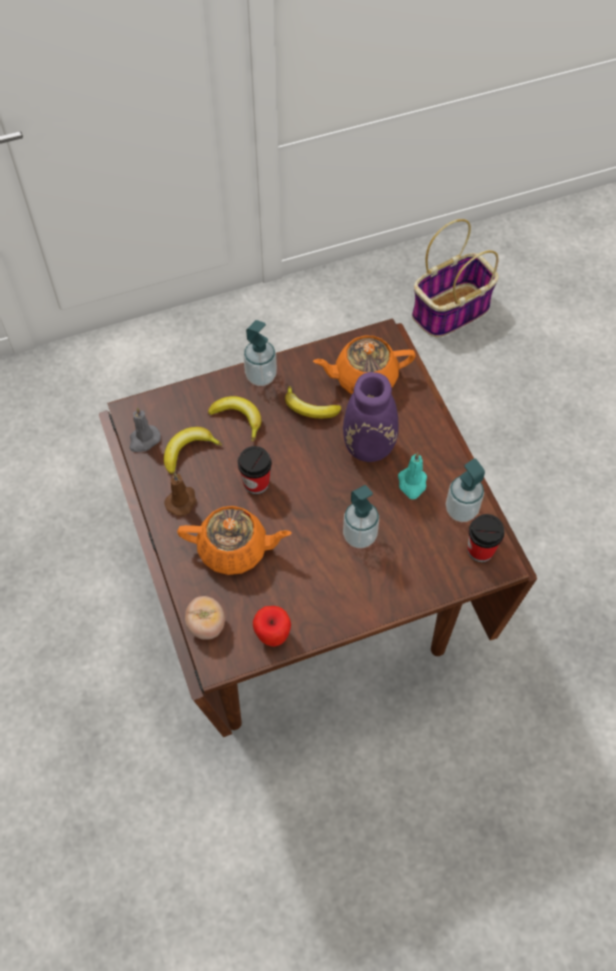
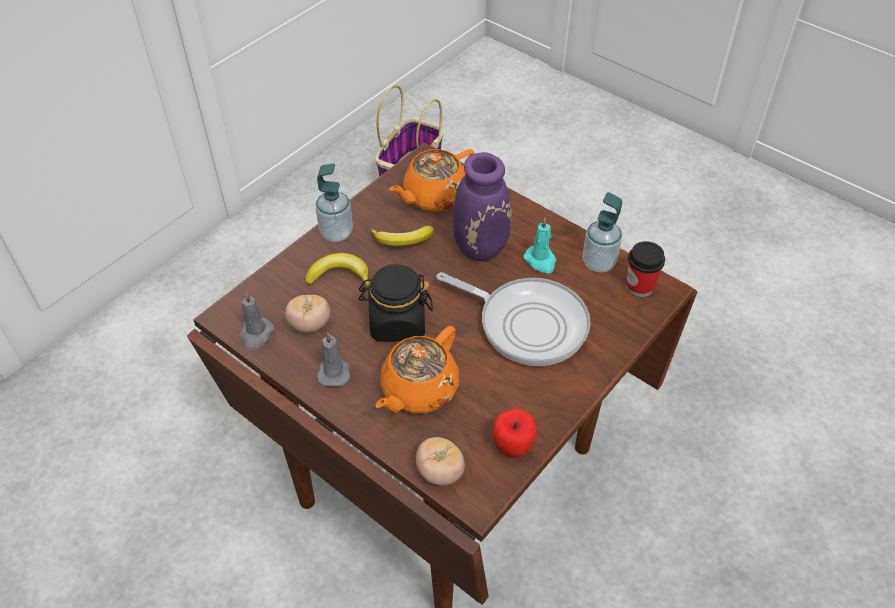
camera: 30 degrees left, 10 degrees down
banana [164,427,222,474] -> tomato [285,295,330,333]
brown candle [164,473,197,516] -> grey candle [317,332,350,387]
orange teapot [177,506,292,575] -> orange teapot turned 150 degrees clockwise [375,326,459,413]
cup [238,446,272,494] -> black jar [358,264,433,342]
soap dispenser [343,485,379,548] -> frying pan [437,272,590,366]

